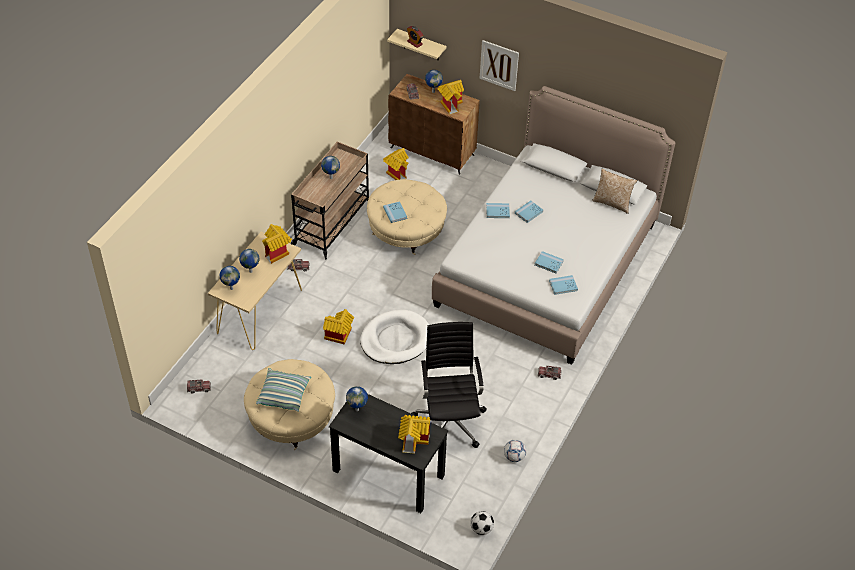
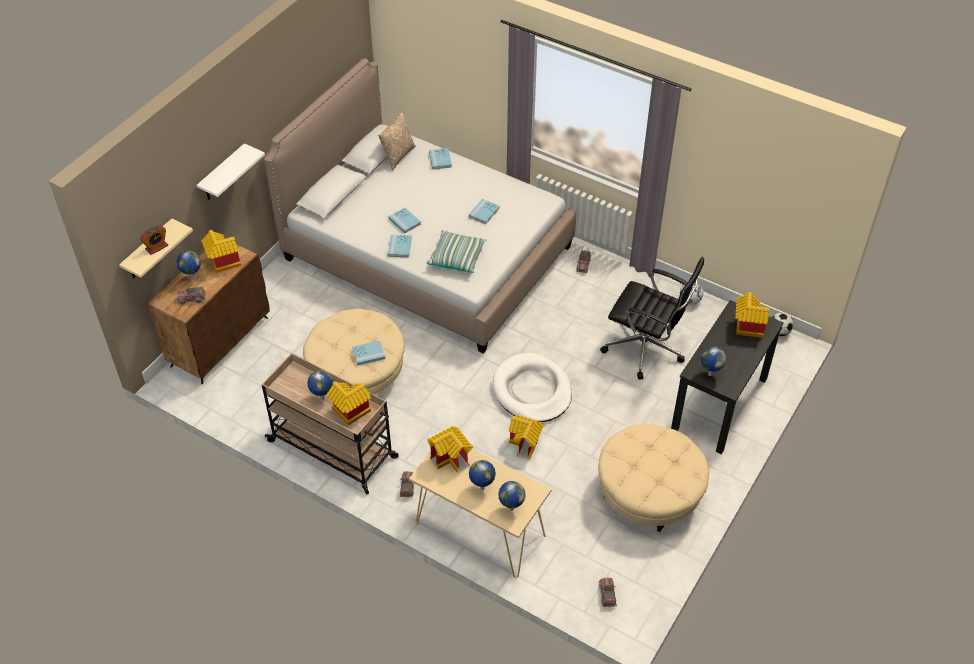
camera: 85 degrees left, 0 degrees up
pillow [256,368,311,412] -> pillow moved to [427,230,487,273]
toy house [383,148,408,180] -> toy house moved to [326,381,371,426]
black office chair [411,322,487,448] -> black office chair turned 150 degrees counterclockwise [600,257,704,380]
picture [479,40,519,91] -> white shelf [197,143,265,200]
blue book [549,275,578,295] -> blue book moved to [429,148,452,169]

